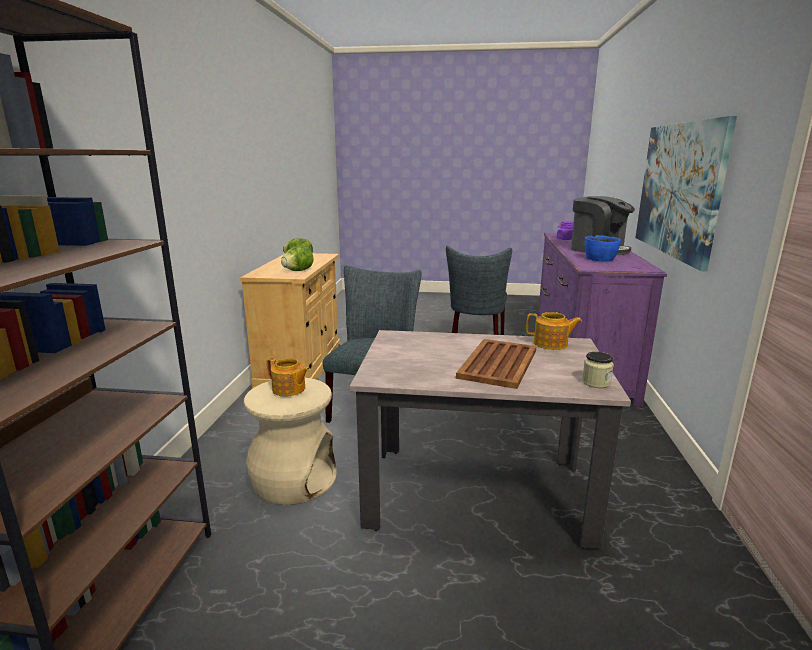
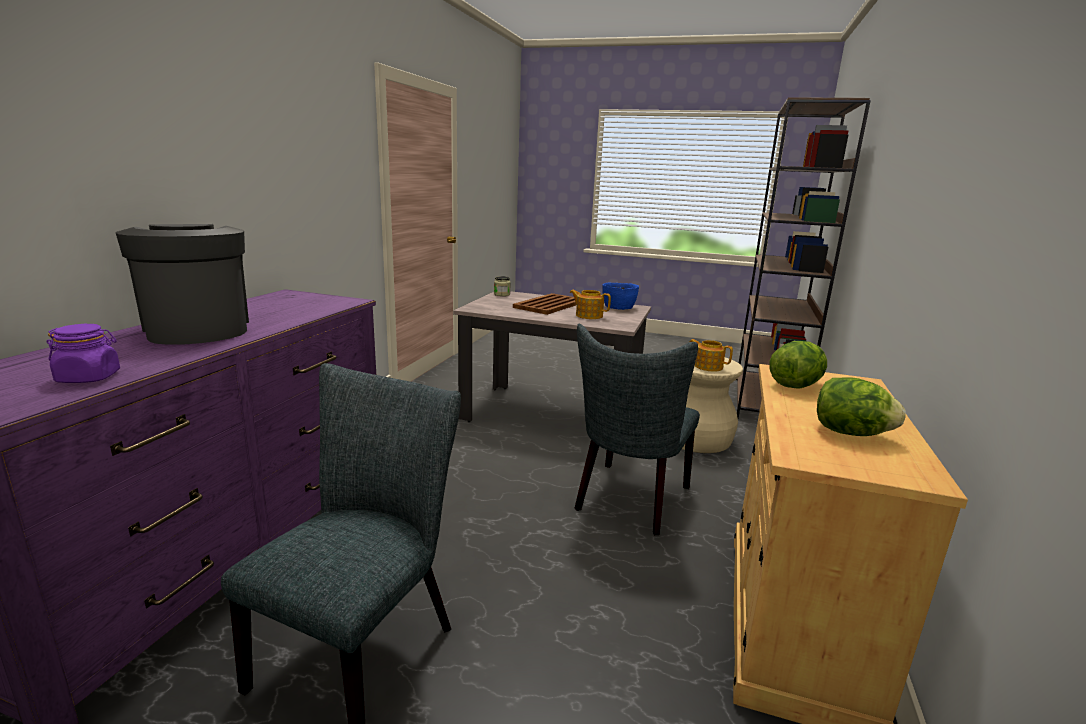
camera: 170 degrees left, 0 degrees up
teapot [526,312,582,350] -> teapot moved to [570,290,611,319]
blue bowl [585,235,621,261] -> blue bowl moved to [602,283,639,310]
picture [635,116,737,271] -> none

